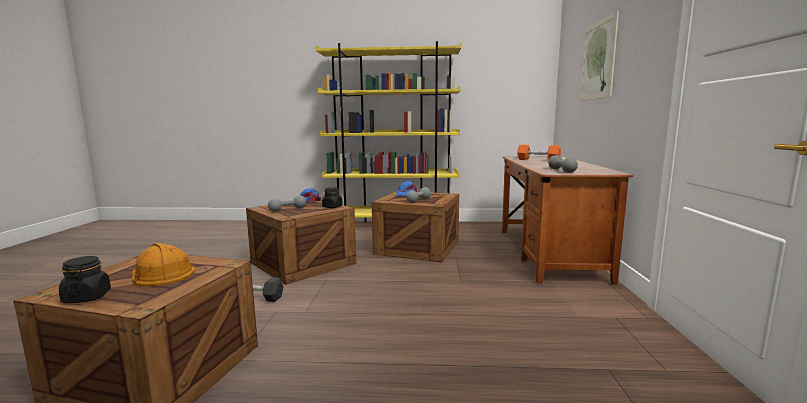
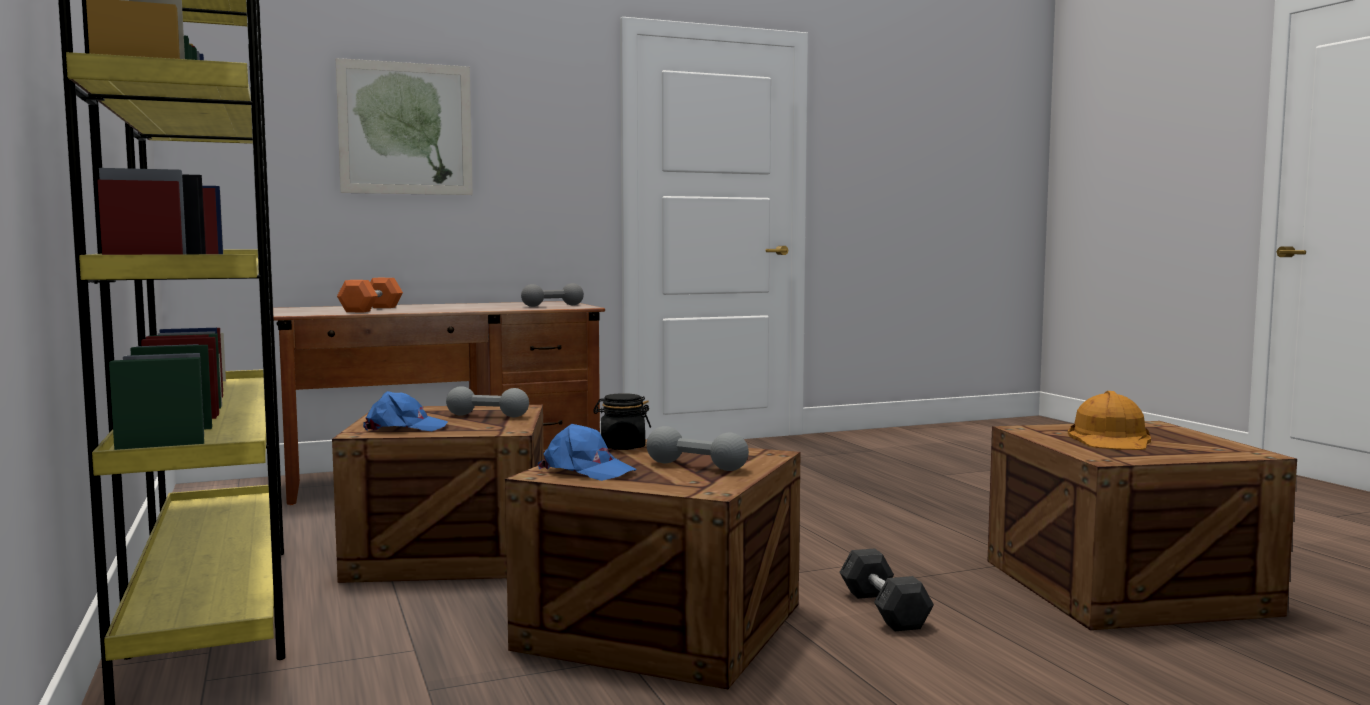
camera: 115 degrees left, 5 degrees down
black jar [59,256,111,303] -> none

